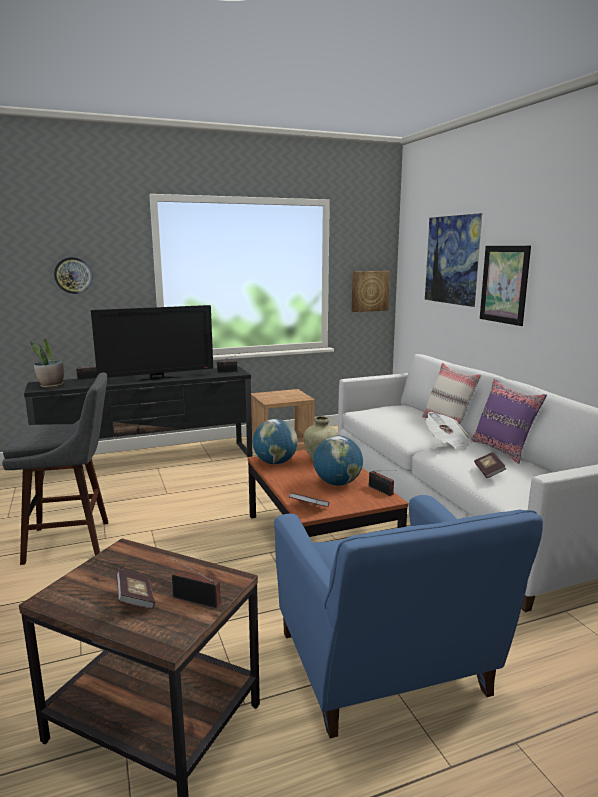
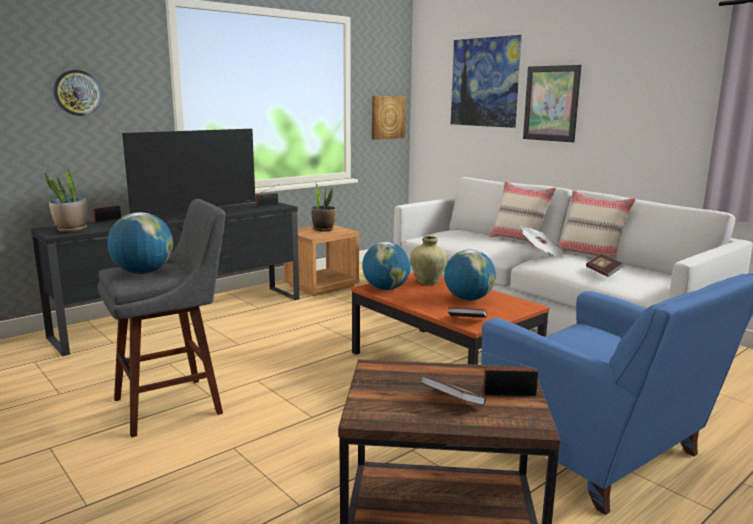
camera: 20 degrees left, 0 degrees up
radio [369,471,394,496] -> none
purple pillow [471,379,547,464] -> beige pillow [558,190,636,260]
none -> globe [108,212,173,274]
none -> potted plant [311,182,336,232]

